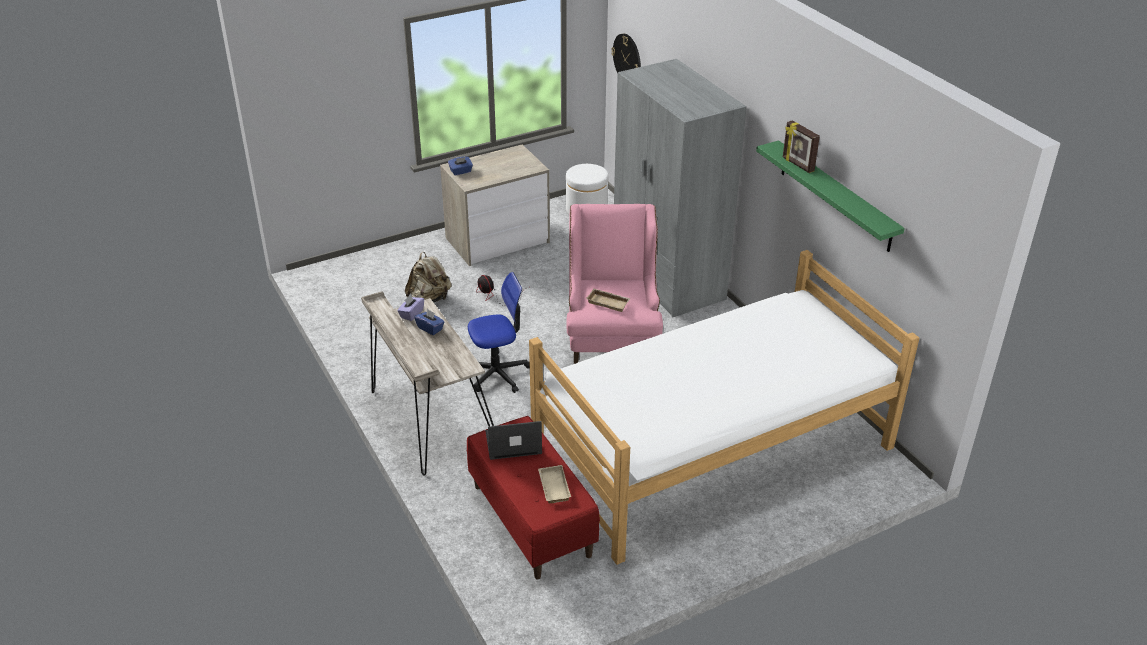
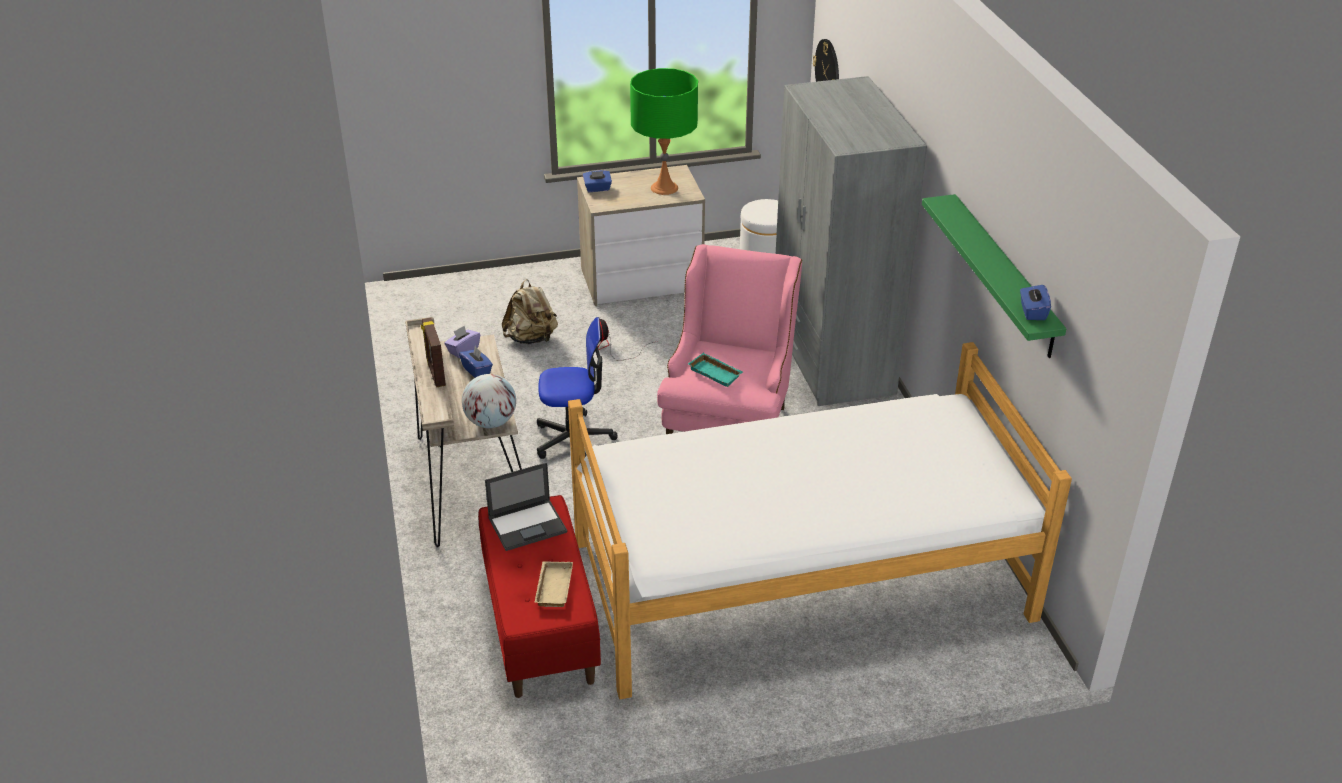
camera: 15 degrees right, 0 degrees up
laptop [485,421,542,460] -> laptop turned 150 degrees clockwise [485,462,567,551]
beige tray [586,288,630,312] -> turquoise tray [688,353,743,387]
picture frame [783,120,820,173] -> picture frame moved to [421,318,446,387]
none -> globe [462,374,516,428]
none -> green table lamp [630,68,698,195]
none -> blue tissue box [1020,282,1051,320]

